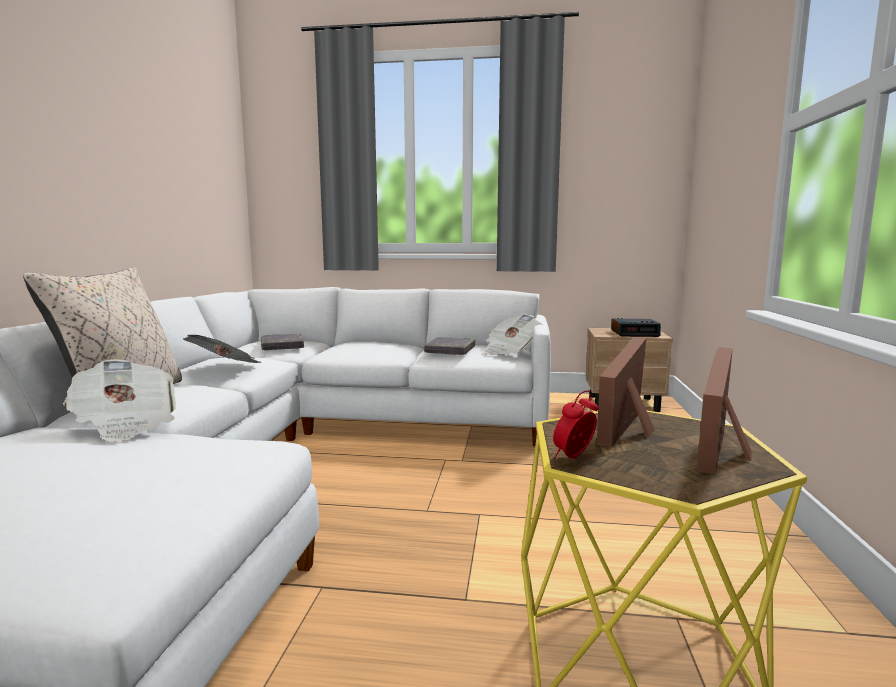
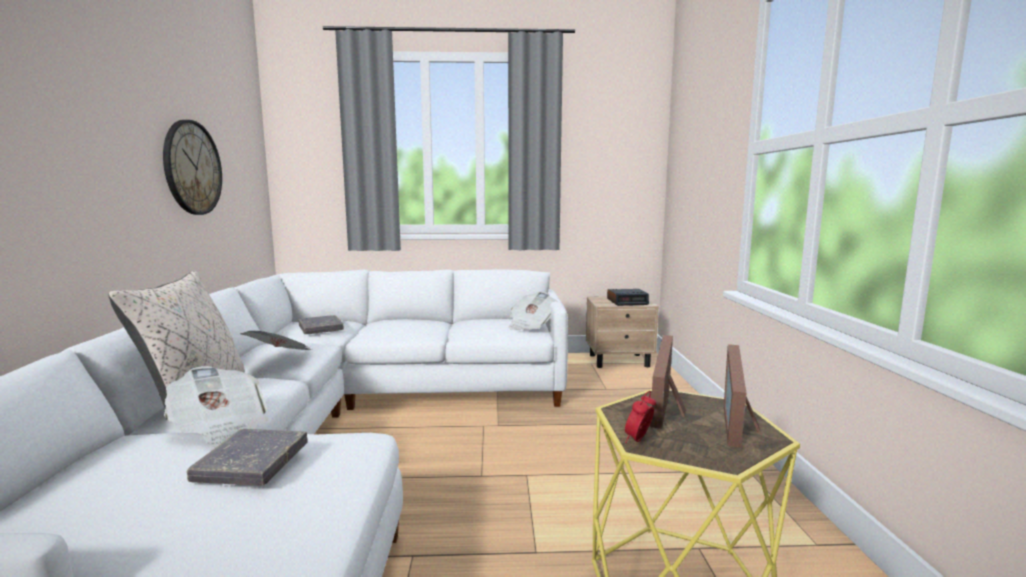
camera: 10 degrees left, 0 degrees up
grey book [424,337,475,355] -> grey book moved to [187,429,308,486]
none -> wall clock [163,120,222,215]

